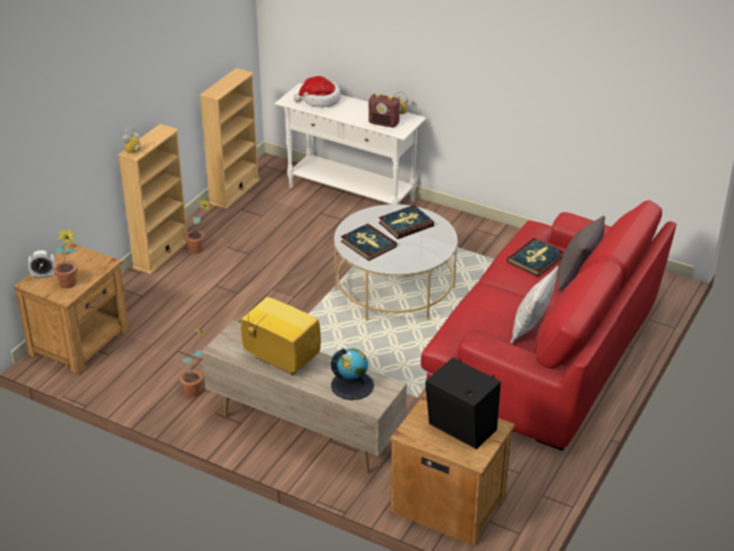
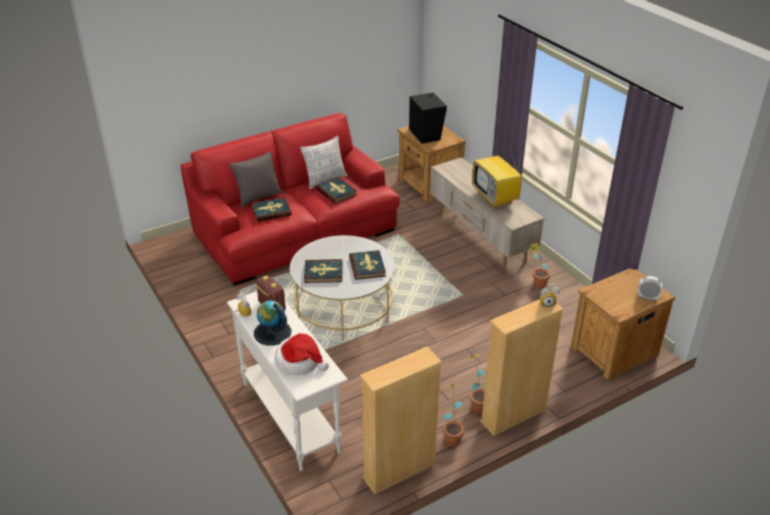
camera: 150 degrees left, 0 degrees up
potted plant [54,228,78,288] -> potted plant moved to [441,384,465,447]
globe [331,348,374,400] -> globe moved to [254,300,291,346]
none -> book [316,177,357,203]

